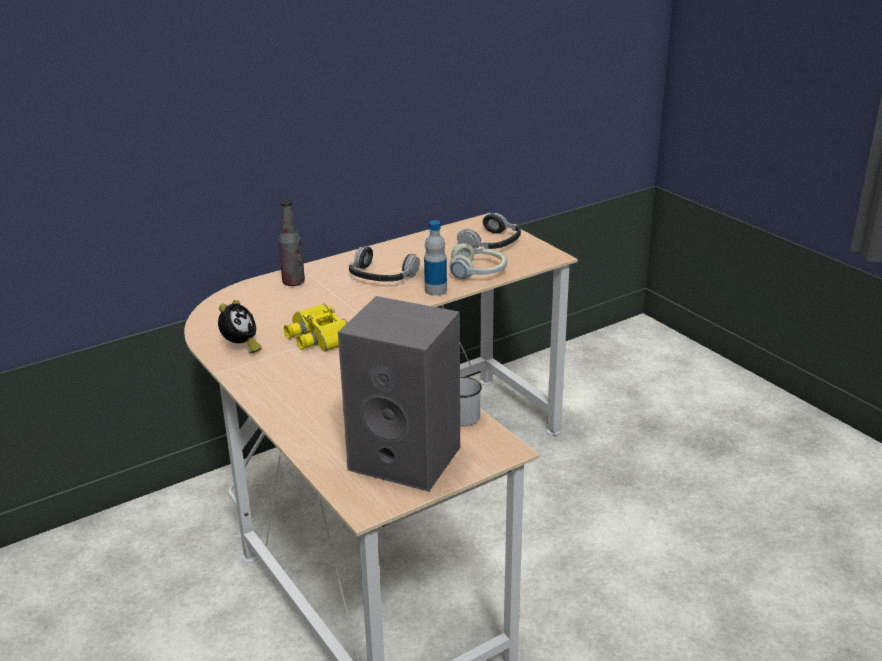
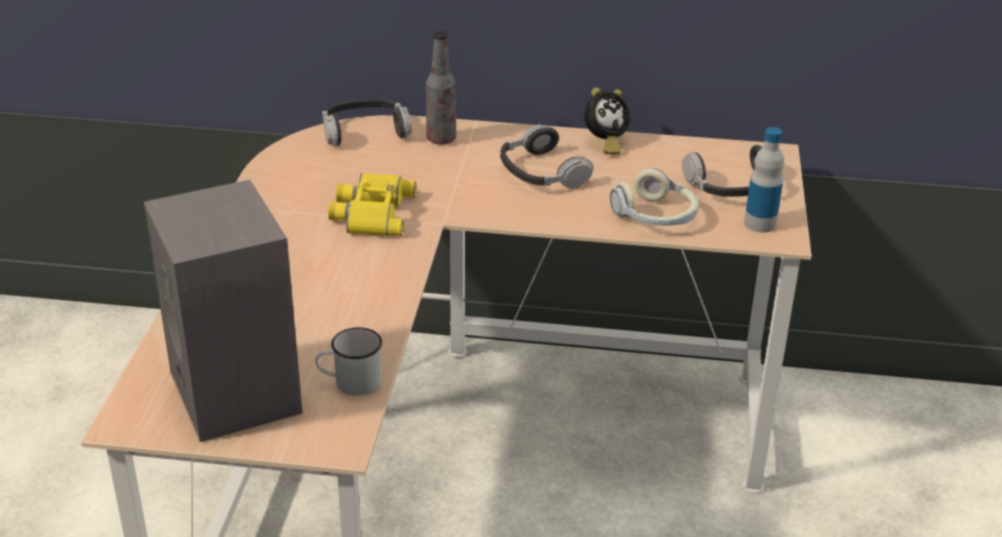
camera: 40 degrees right, 5 degrees up
alarm clock [218,300,262,354] -> alarm clock moved to [584,87,630,154]
bottle [424,220,447,296] -> bottle moved to [744,127,784,233]
none -> headphones [322,99,412,146]

